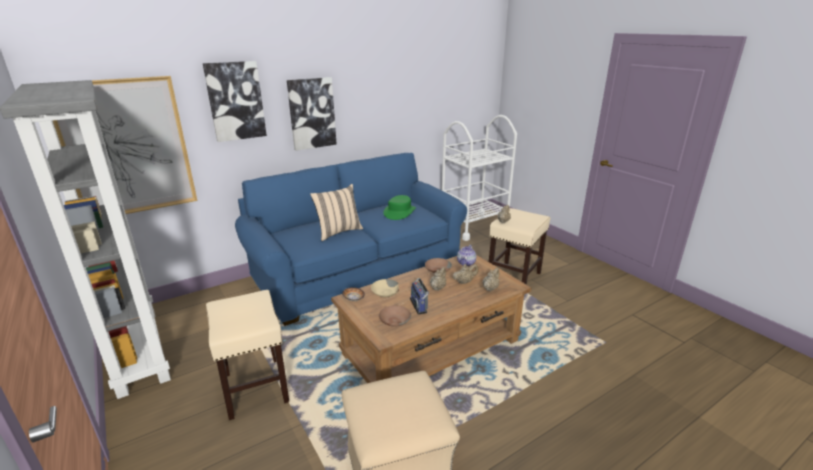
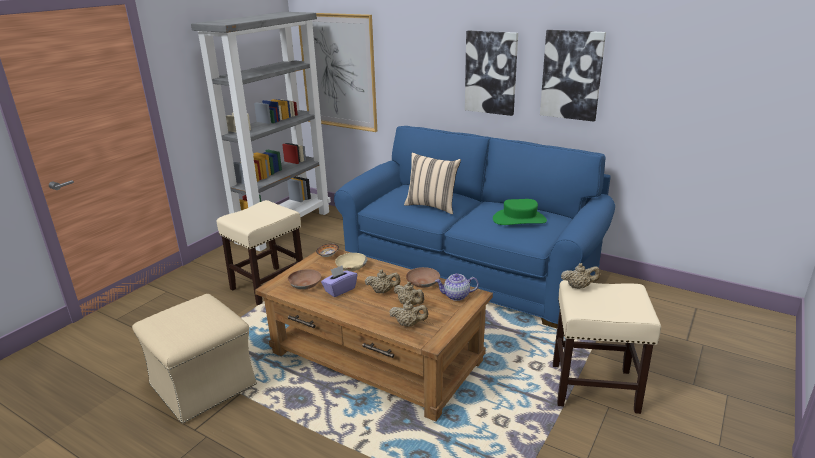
camera: 65 degrees right, 0 degrees up
picture [203,61,267,142] -> picture moved to [540,30,606,122]
radio [410,278,429,315] -> purple tissue box [321,266,357,297]
white cart [442,115,517,241] -> none

